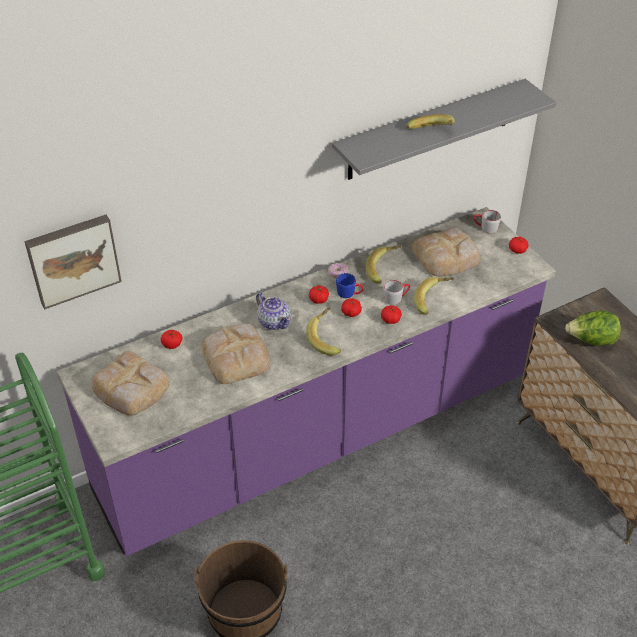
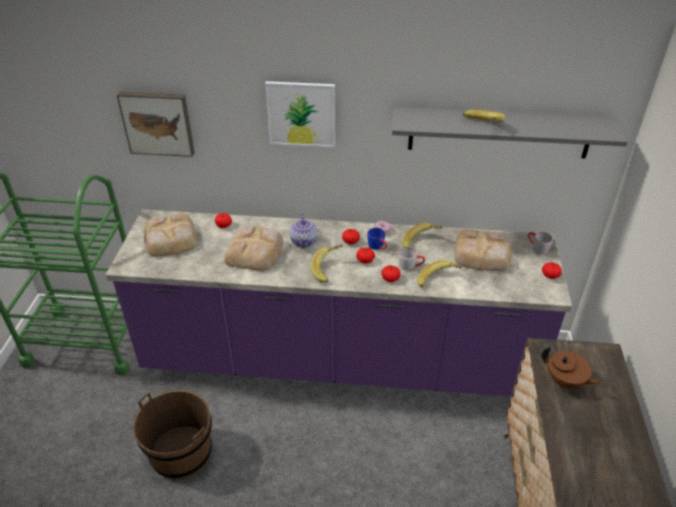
camera: 35 degrees right, 5 degrees down
lettuce [565,310,621,346] -> brown teapot [542,346,602,388]
none -> picture [265,81,335,147]

